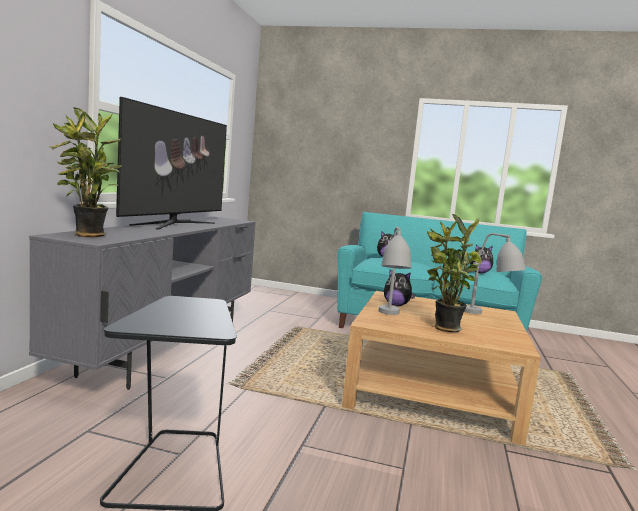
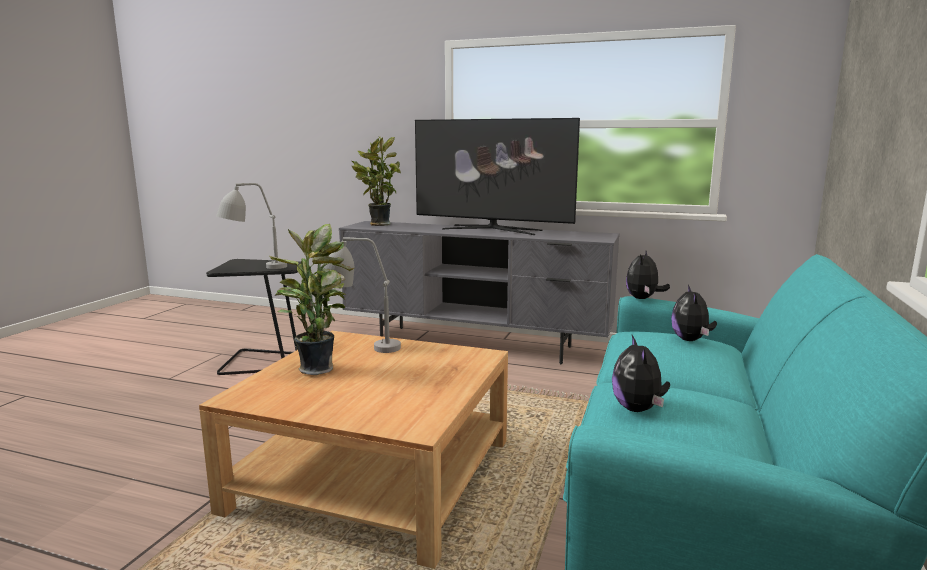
camera: 95 degrees right, 5 degrees up
plush toy [384,269,416,306] -> plush toy moved to [626,251,670,299]
grey table lamp [464,233,526,314] -> grey table lamp moved to [216,183,287,269]

